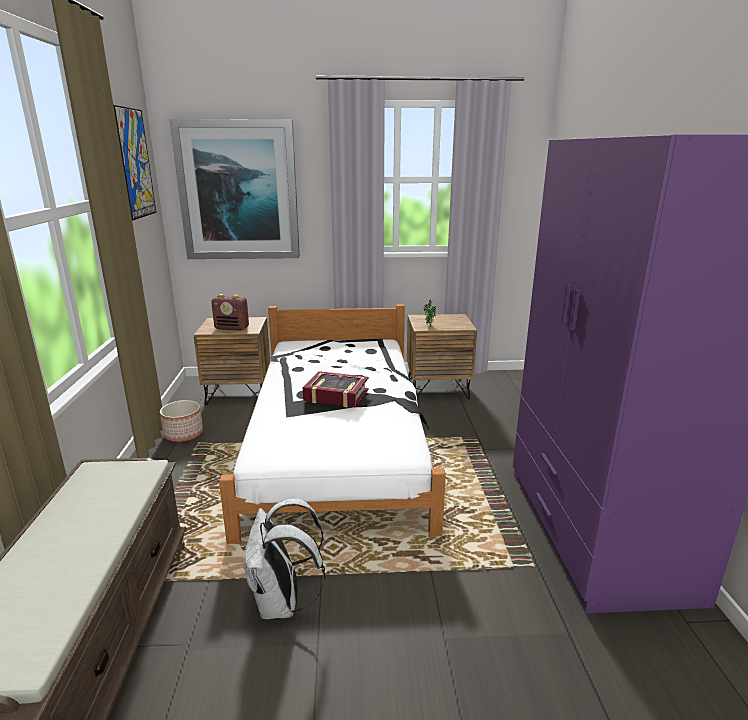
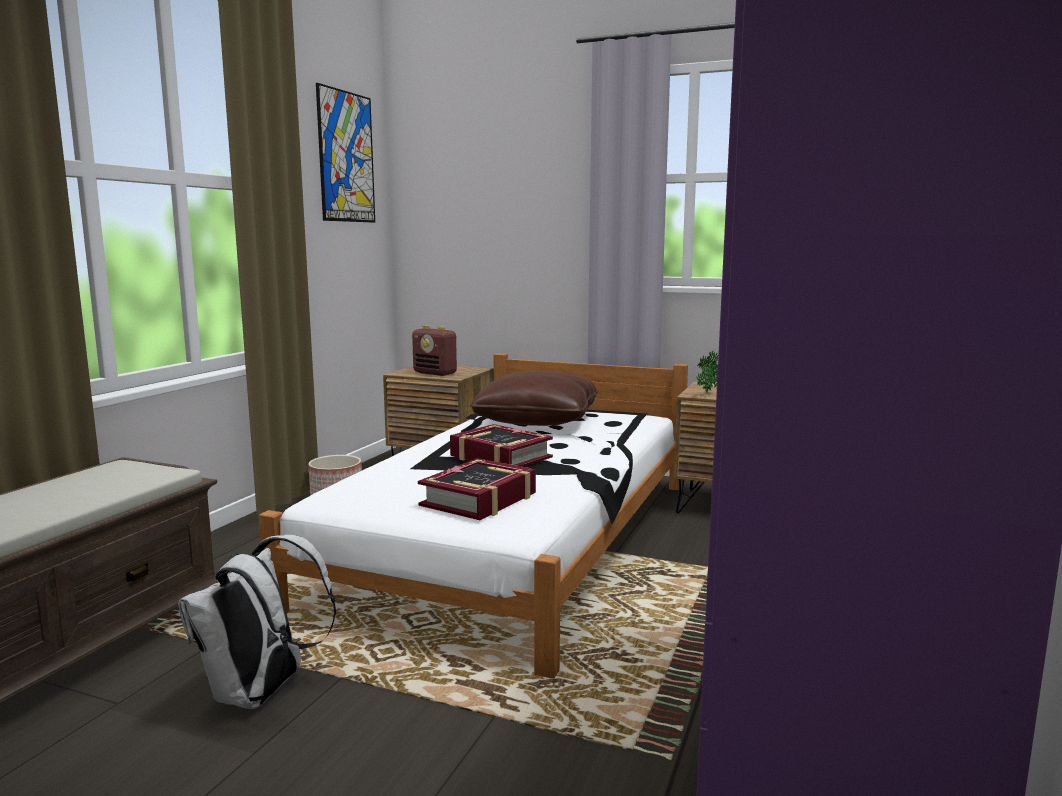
camera: 25 degrees right, 10 degrees down
picture [169,119,300,259] -> none
none -> book [418,458,536,520]
none -> brown pillow [470,371,598,426]

